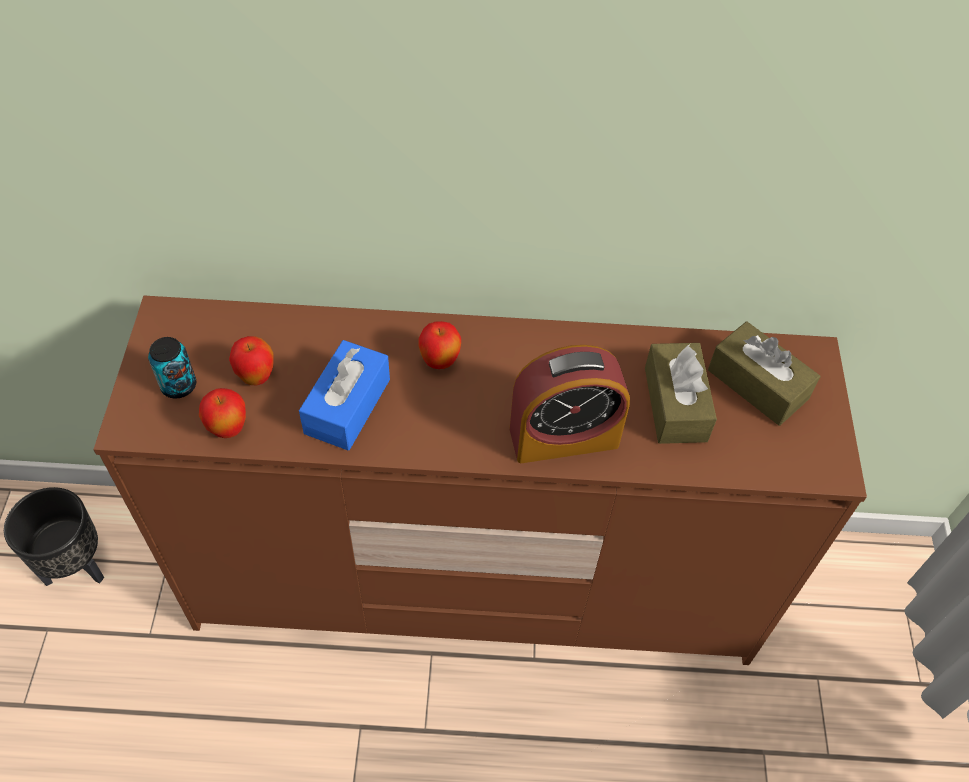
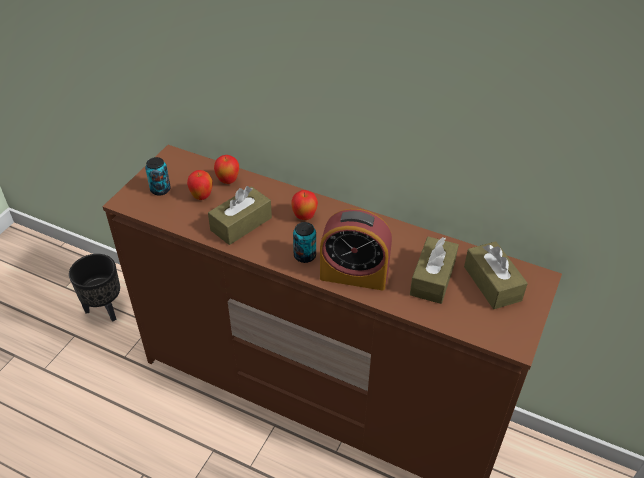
camera: 25 degrees right, 10 degrees down
apple [199,388,246,438] -> apple moved to [214,155,239,184]
blue tissue box [299,340,390,450] -> brown tissue box [208,186,272,245]
none -> can [293,222,316,263]

